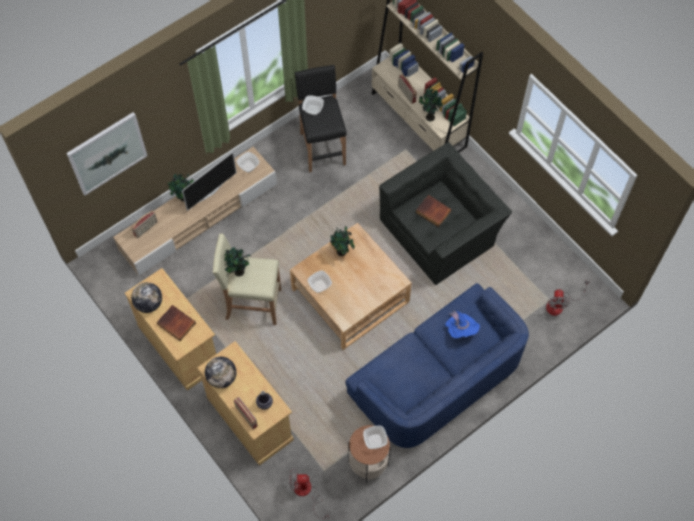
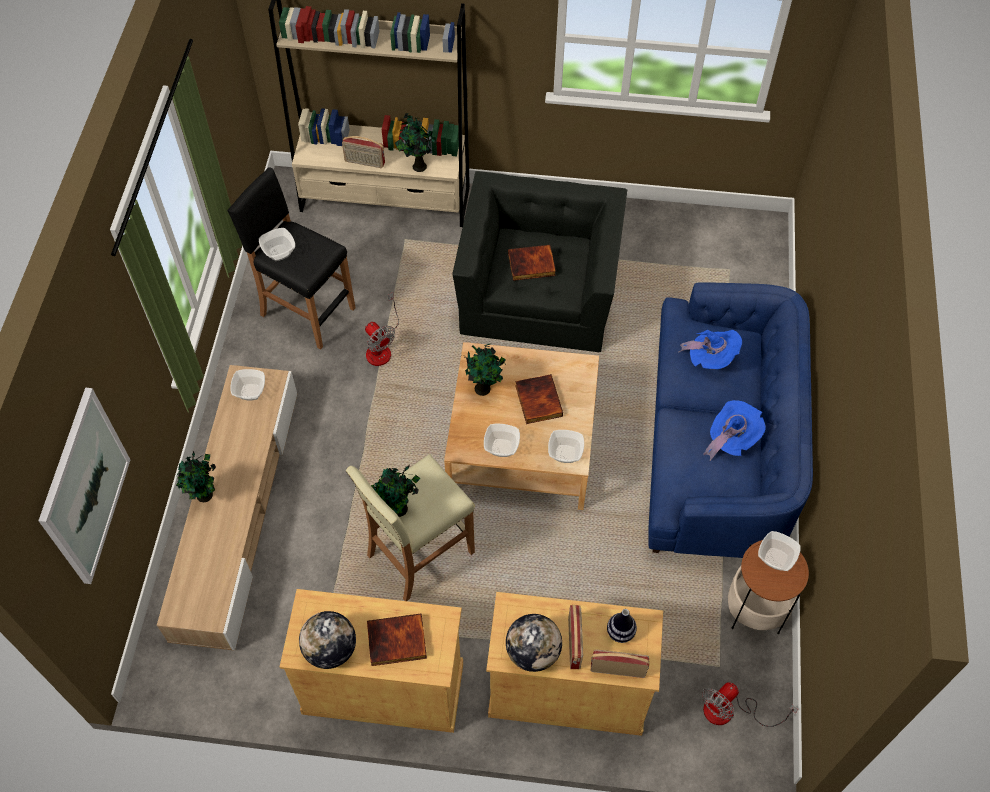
camera: 45 degrees left, 5 degrees down
radio [131,210,158,238] -> radio moved to [568,605,583,669]
television [182,152,237,211] -> none
fan [546,281,590,316] -> fan moved to [365,292,399,366]
none -> book [515,374,563,424]
none -> bowl [548,430,584,463]
none -> blue hat [703,400,766,461]

